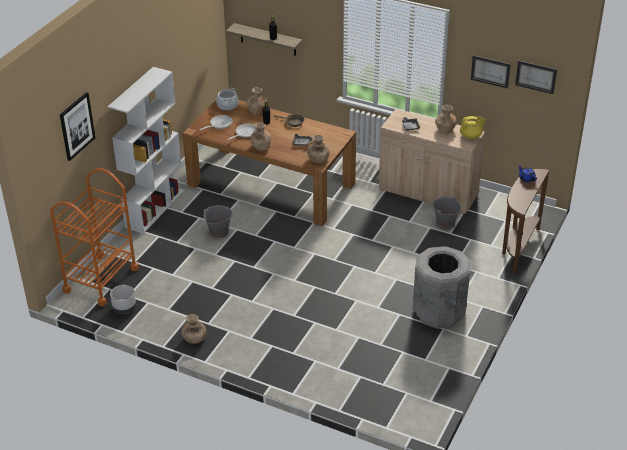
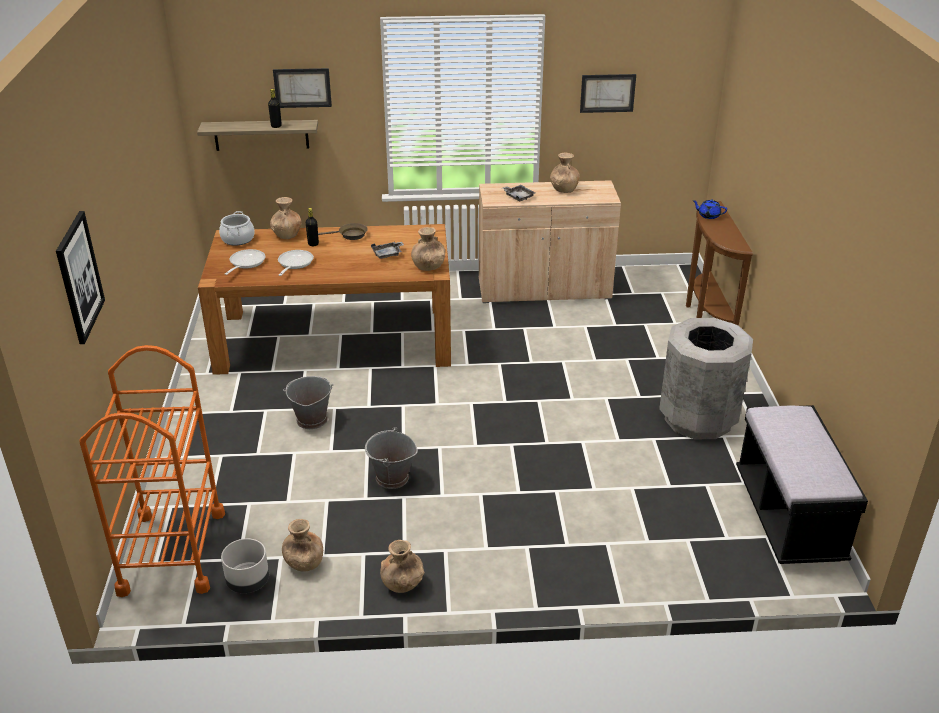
camera: 30 degrees left, 5 degrees down
white bookcase [108,67,184,234] -> none
brown vase [250,122,271,151] -> brown vase moved to [282,519,323,572]
grey bucket [432,196,461,230] -> grey bucket moved to [365,427,418,489]
yellow teapot [460,116,486,139] -> none
picture [515,60,557,94] -> picture moved to [273,68,332,108]
none -> black bench [736,405,868,564]

